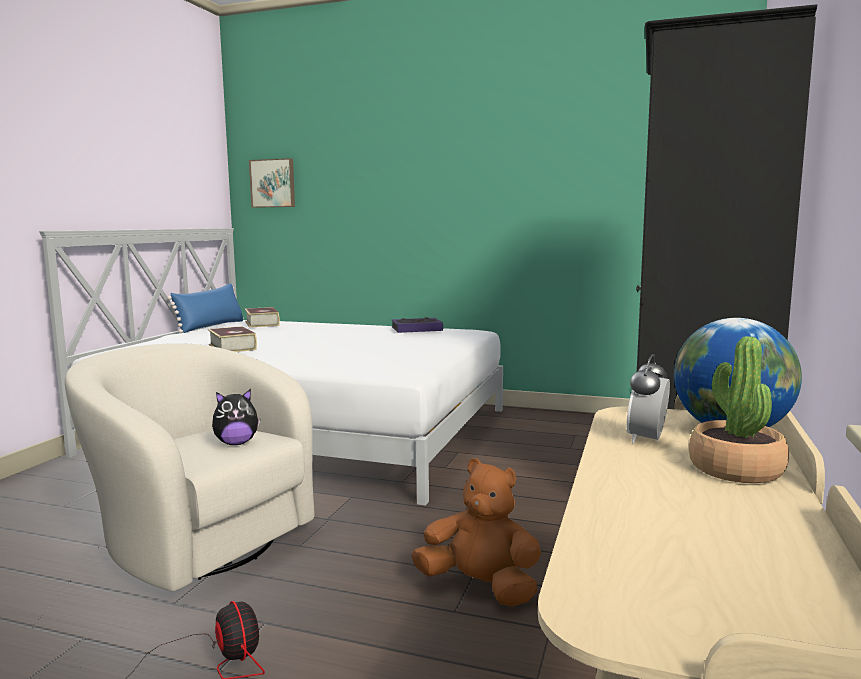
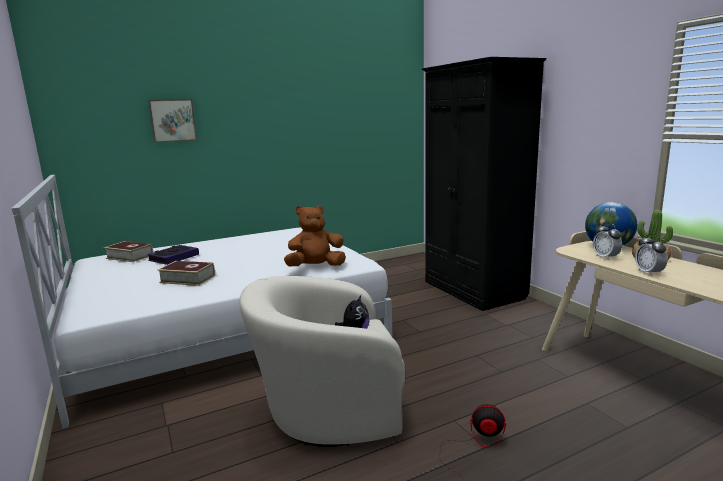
camera: 45 degrees left, 5 degrees up
blue pillow [167,283,244,333] -> none
picture [249,158,295,208] -> picture moved to [148,99,197,142]
book [392,317,443,333] -> book moved to [147,245,199,265]
brown plush toy [411,459,541,607] -> brown plush toy moved to [284,206,346,266]
none -> alarm clock [635,234,668,276]

